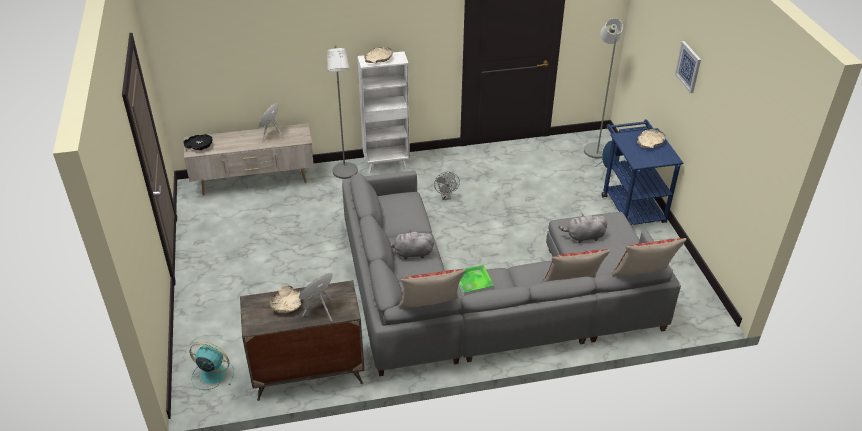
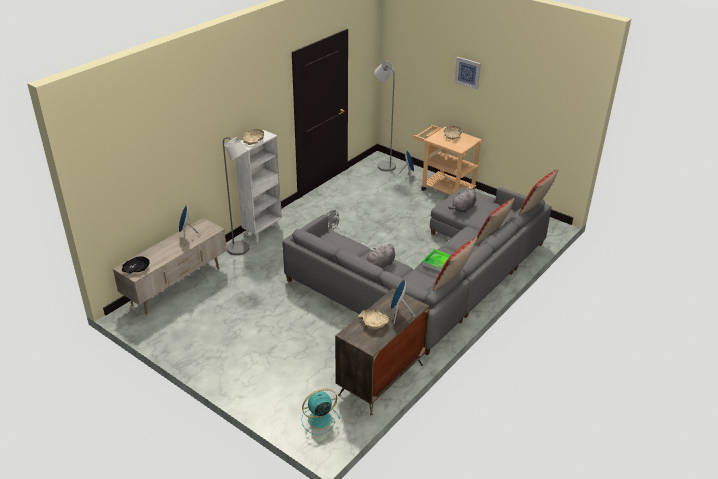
camera: 40 degrees left, 5 degrees down
blue cart [602,119,683,225] -> beige cart [413,125,482,195]

